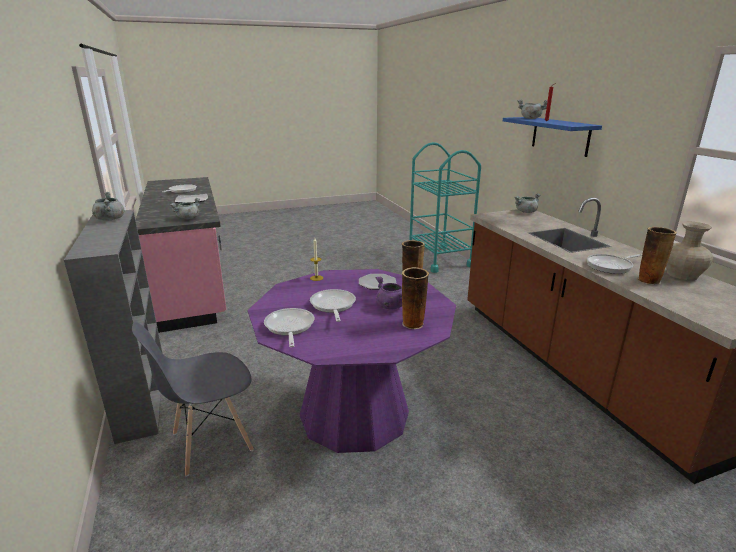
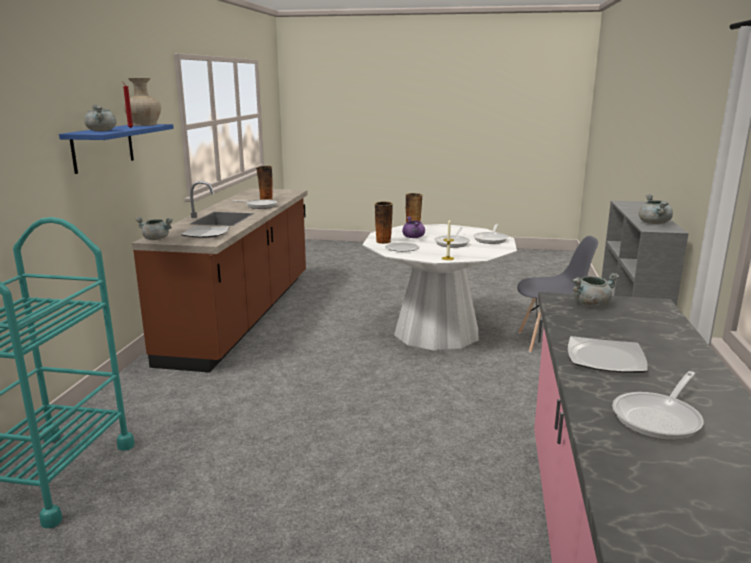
camera: 150 degrees left, 5 degrees down
purple dining table [248,269,456,453] -> white dining table [362,224,517,351]
beige vase [666,222,713,280] -> beige vase moved to [124,78,161,126]
none -> plate [181,226,230,238]

